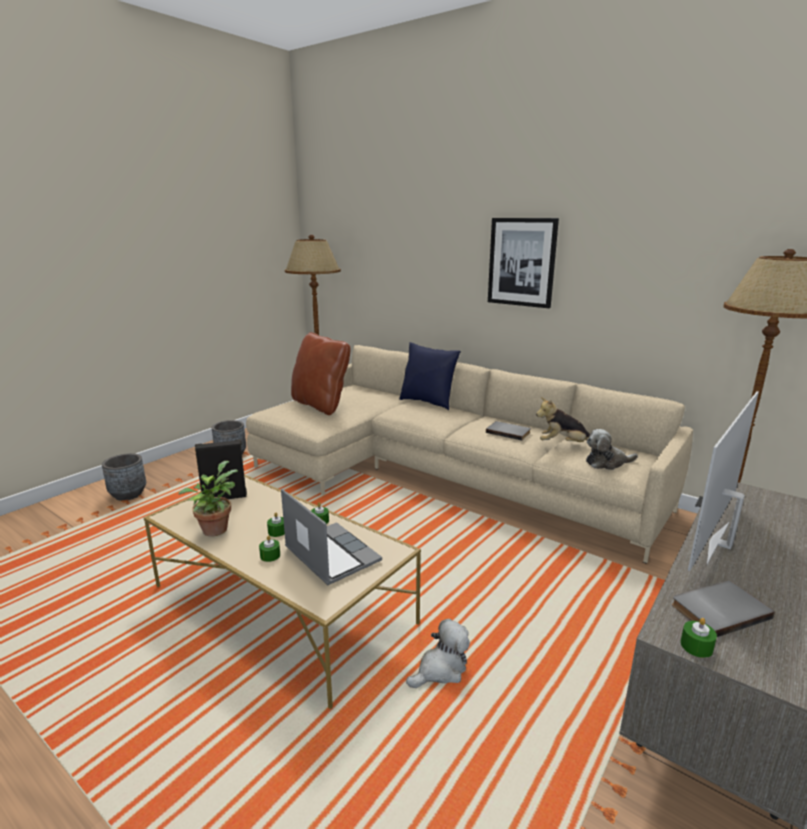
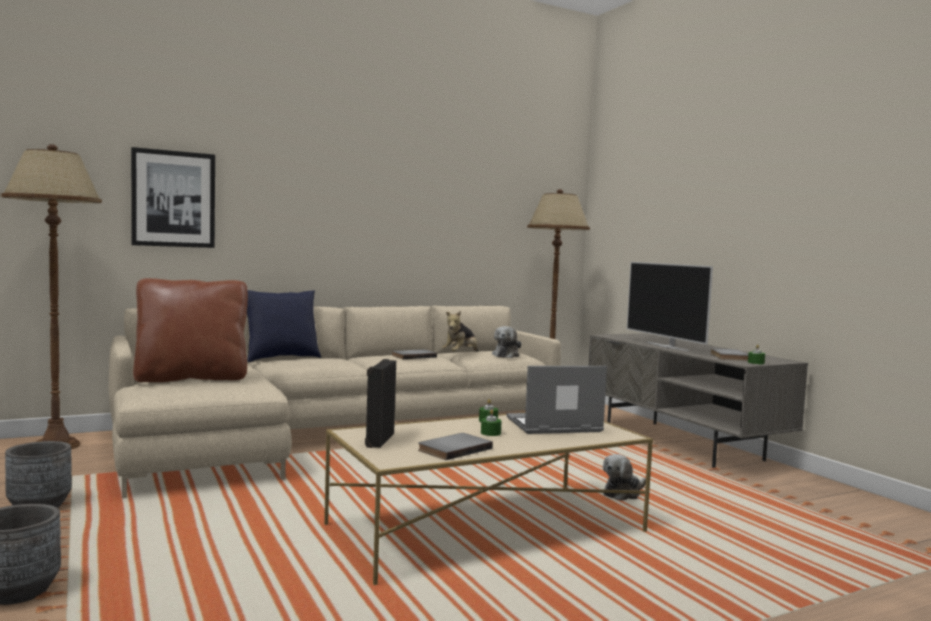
camera: 65 degrees left, 15 degrees down
potted plant [178,461,238,537] -> grey book [418,433,493,460]
green candle [259,535,280,562] -> none
plush toy [406,619,470,688] -> plush toy turned 120 degrees counterclockwise [603,454,646,500]
picture [488,218,559,308] -> picture moved to [131,147,215,248]

